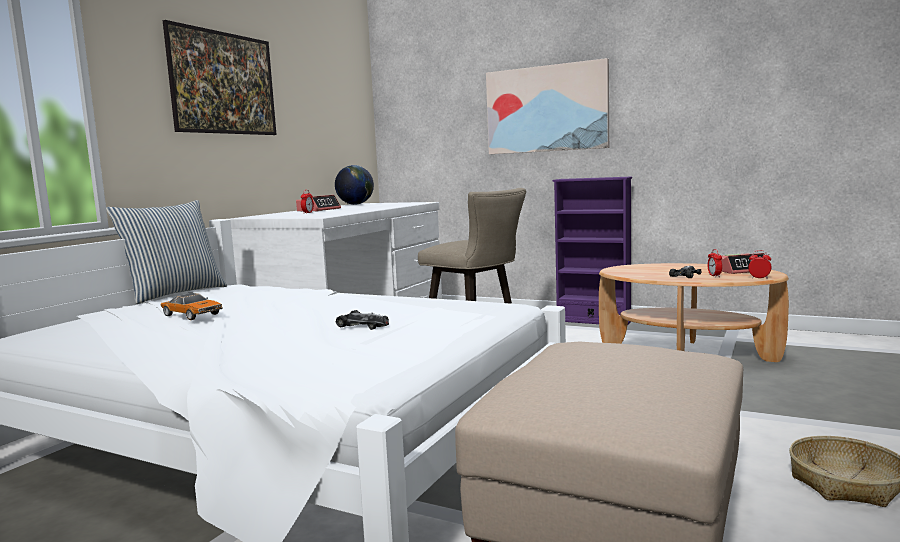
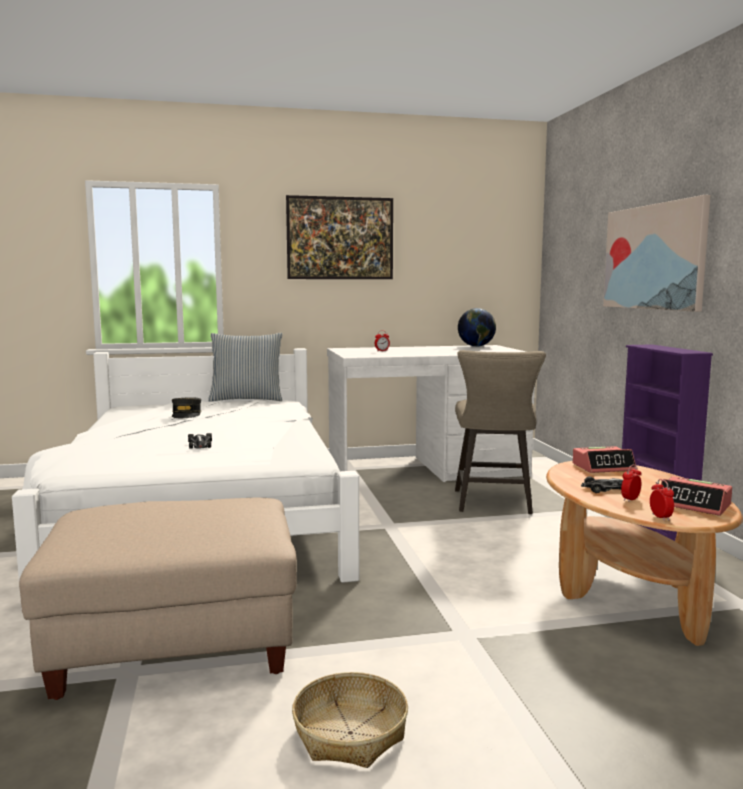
camera: 50 degrees right, 0 degrees up
toy car [160,293,223,320] -> grey cap [172,397,201,418]
alarm clock [296,195,341,212] -> alarm clock moved to [572,446,637,473]

